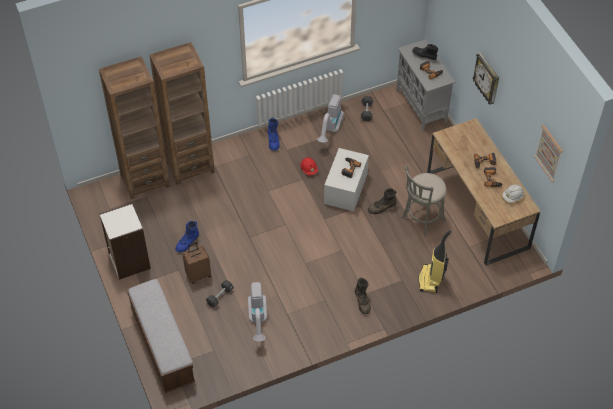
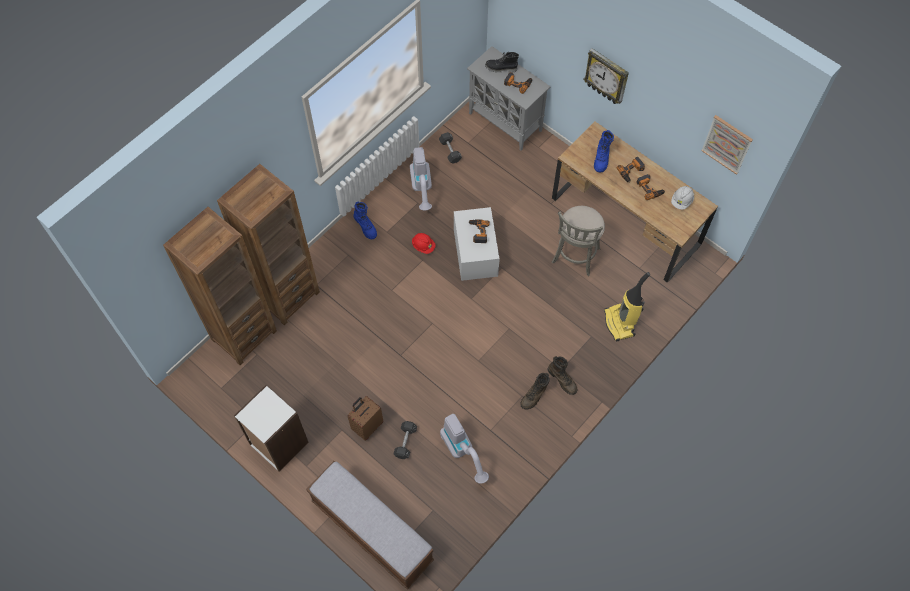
camera: 25 degrees left, 10 degrees up
blue boot [175,221,199,252] -> blue boot moved to [594,130,614,173]
brown boot [368,188,397,214] -> brown boot moved to [520,373,550,410]

